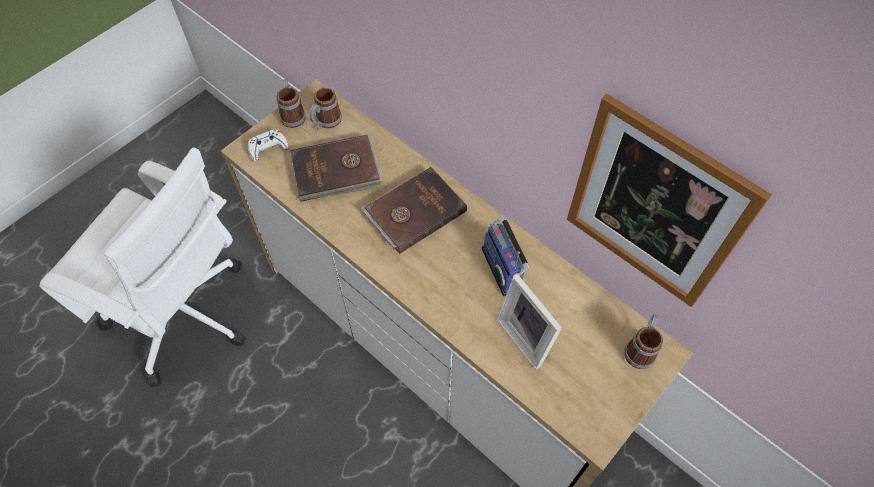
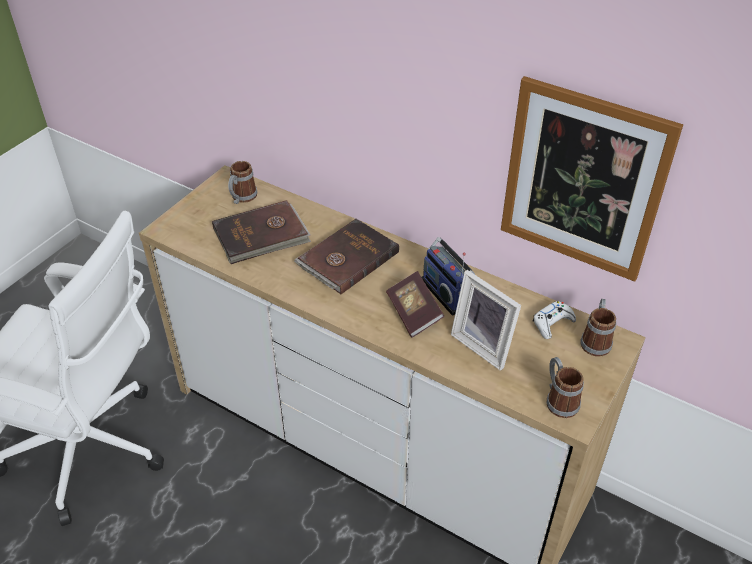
camera: 10 degrees left, 15 degrees down
white game controller [248,129,289,162] -> white game controller moved to [533,301,576,339]
mug [277,79,306,128] -> mug moved to [547,357,584,418]
none -> book [386,271,444,338]

